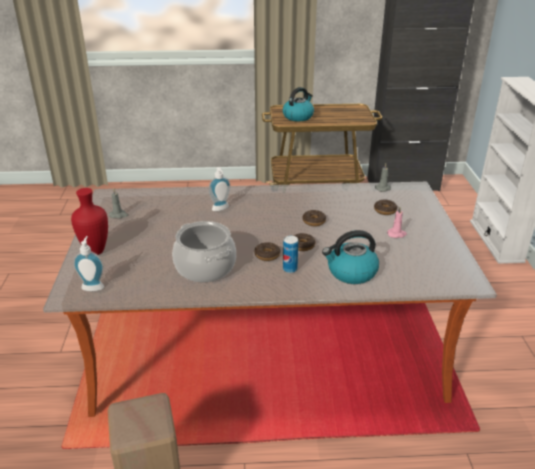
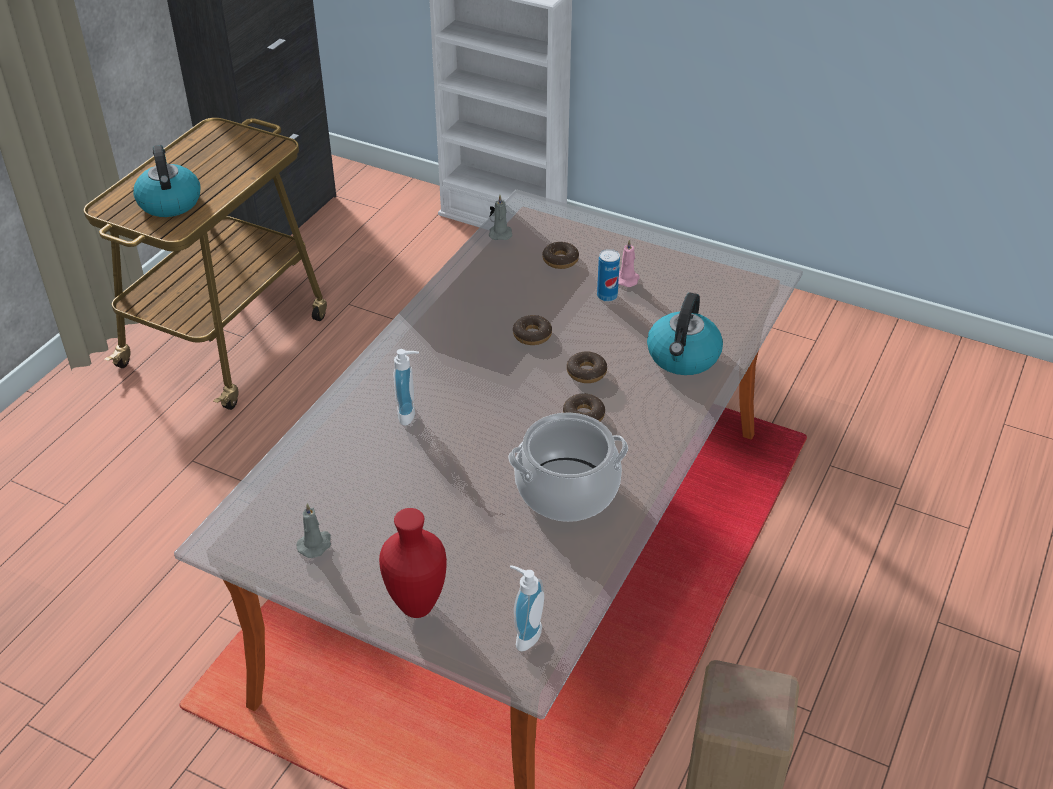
camera: 60 degrees left, 10 degrees up
can [283,236,298,273] -> can moved to [597,249,620,302]

